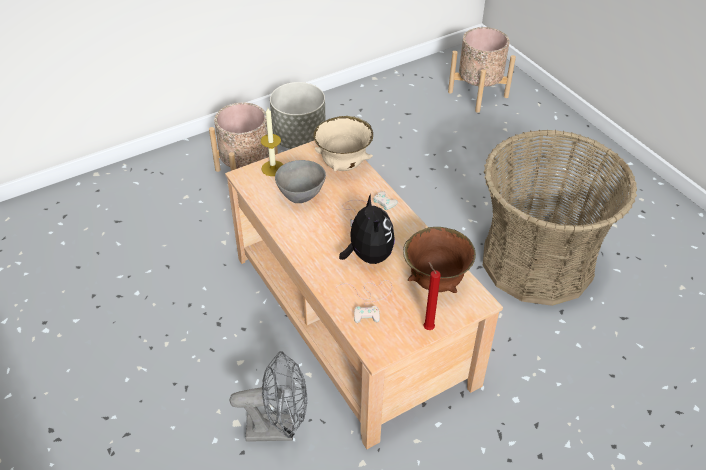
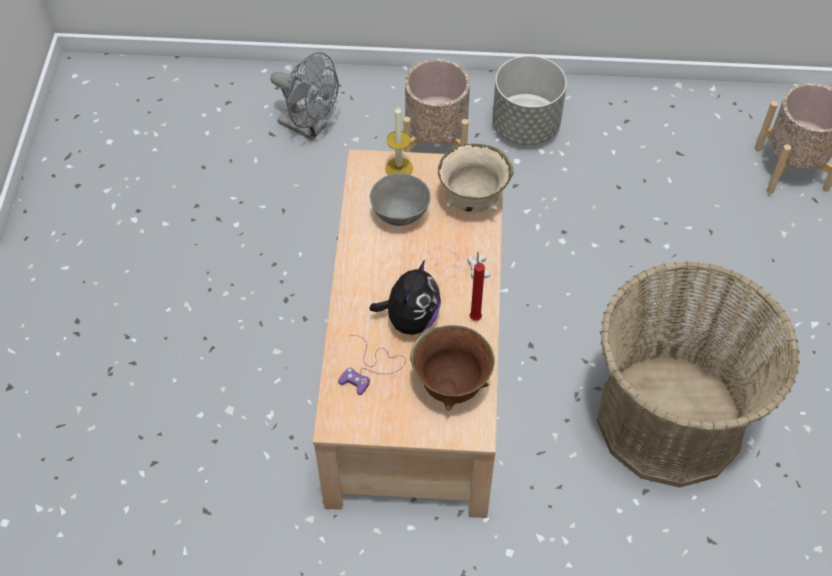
camera: 35 degrees right, 10 degrees up
grey fan [230,351,307,442] -> grey fan moved to [270,52,339,140]
white game controller [335,280,392,323] -> purple game controller [338,335,406,395]
red candle [424,262,441,330] -> red candle moved to [470,252,485,321]

